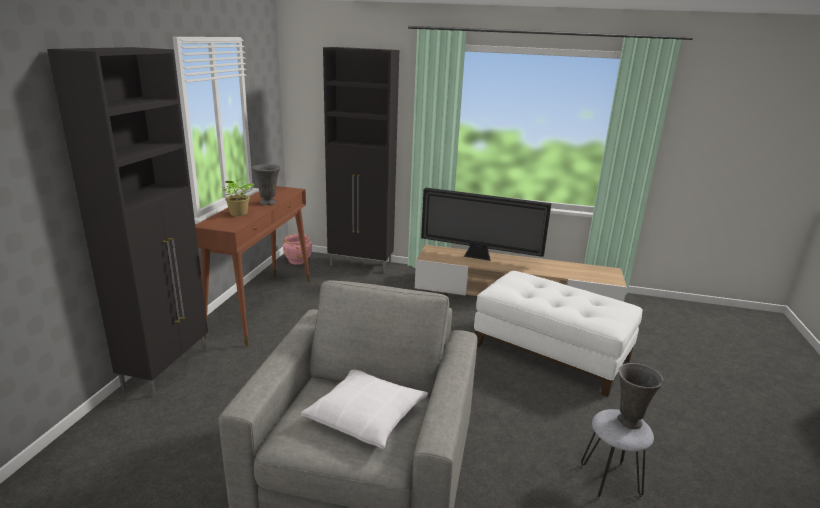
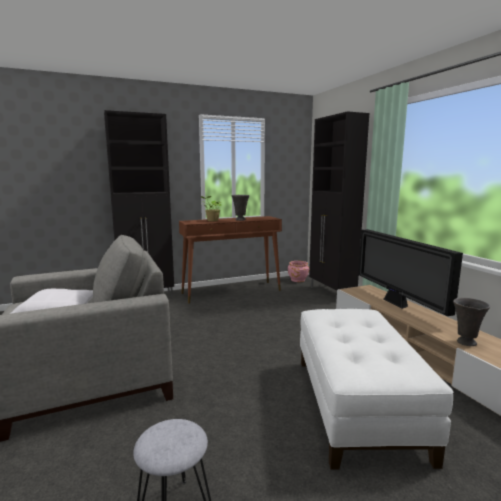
camera: 55 degrees right, 10 degrees down
grey vase [617,363,663,429] -> grey vase moved to [453,298,490,346]

